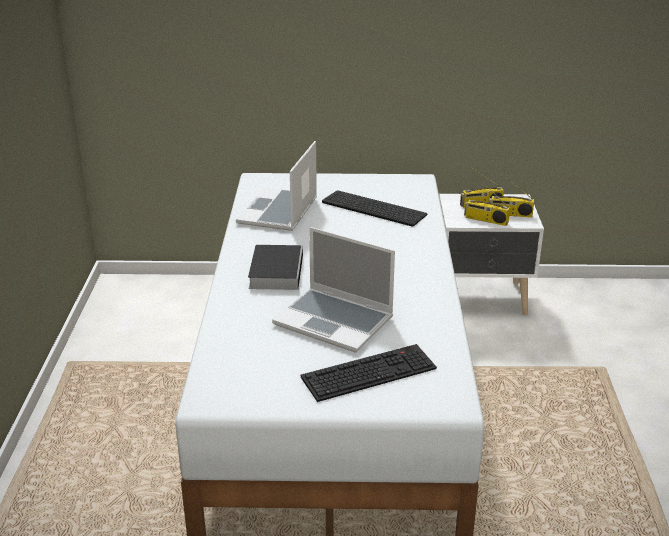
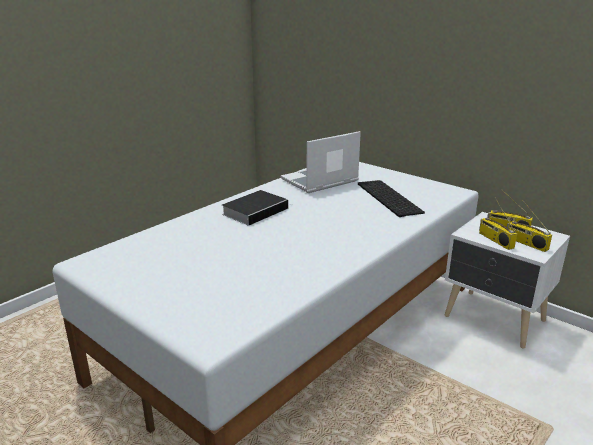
camera: 40 degrees right, 5 degrees down
laptop [272,227,395,352] -> none
keyboard [301,344,437,402] -> none

